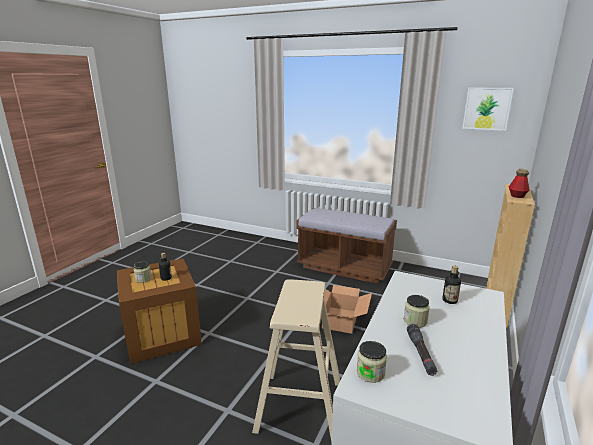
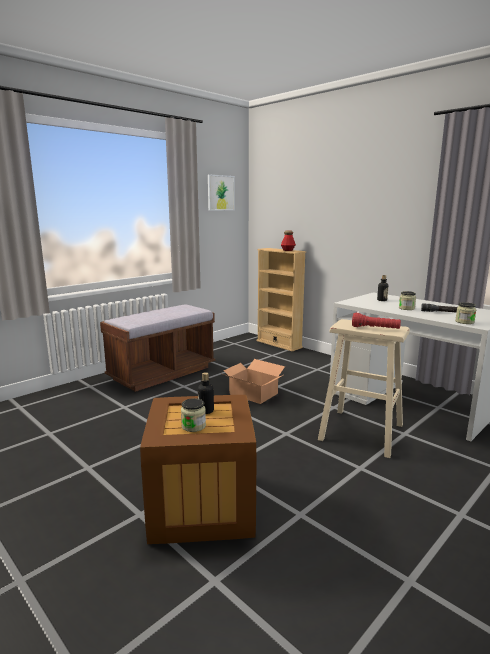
camera: 70 degrees left, 5 degrees down
none -> red flashlight [352,313,401,329]

